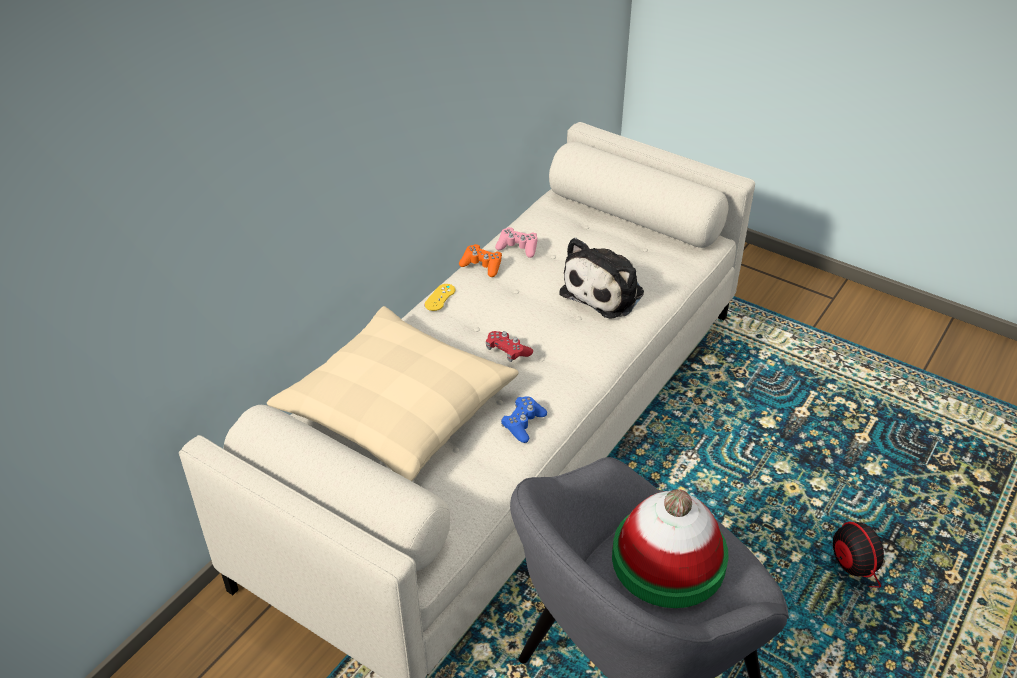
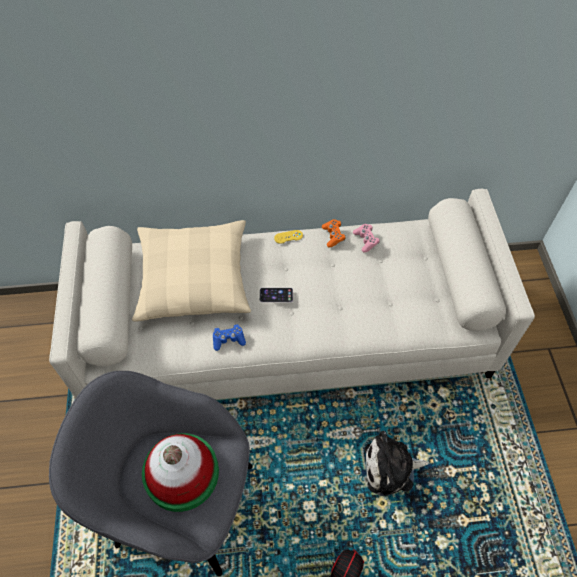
camera: 50 degrees right, 15 degrees up
red game controller [486,331,533,362] -> phone [260,288,293,302]
plush toy [559,238,644,319] -> plush toy moved to [365,431,429,496]

